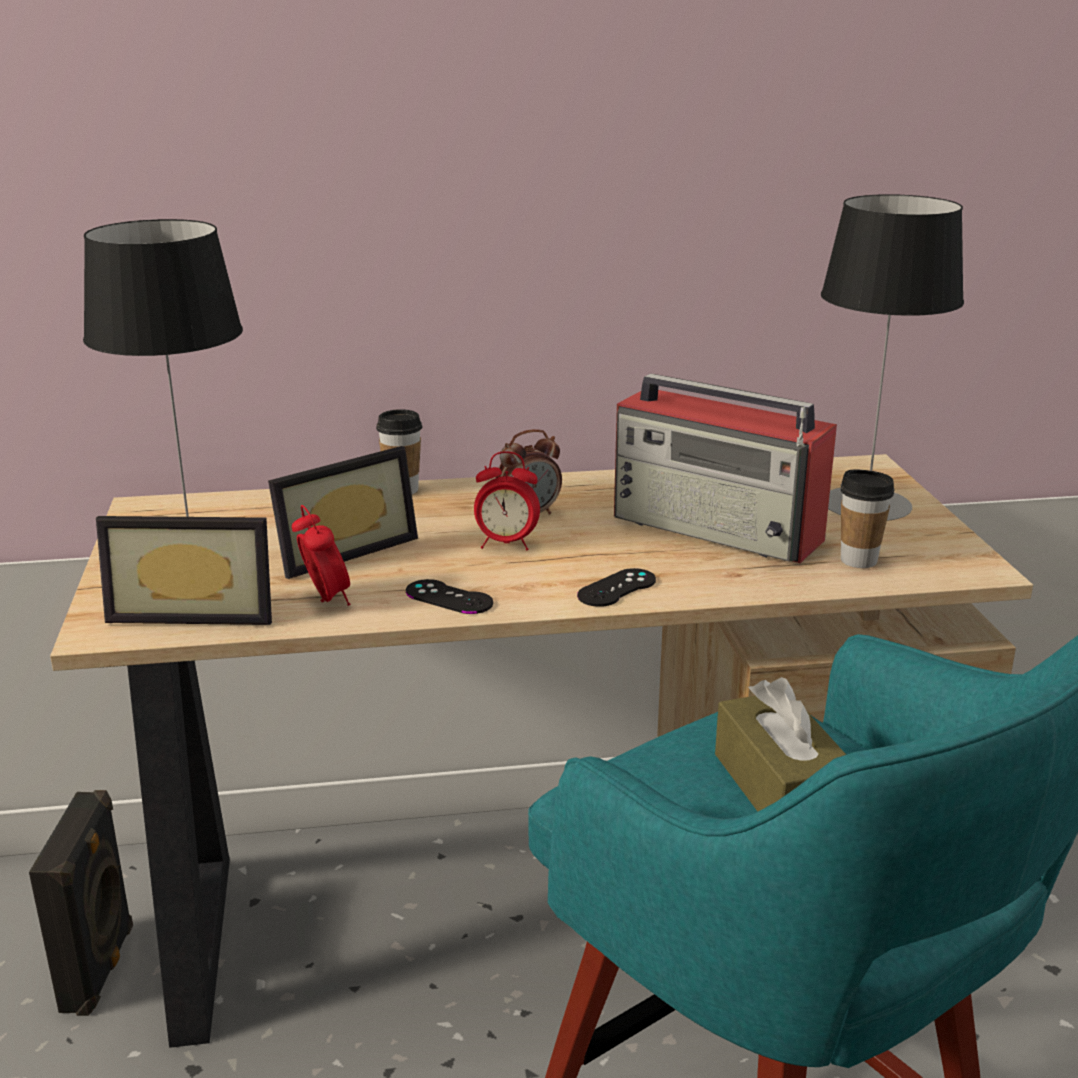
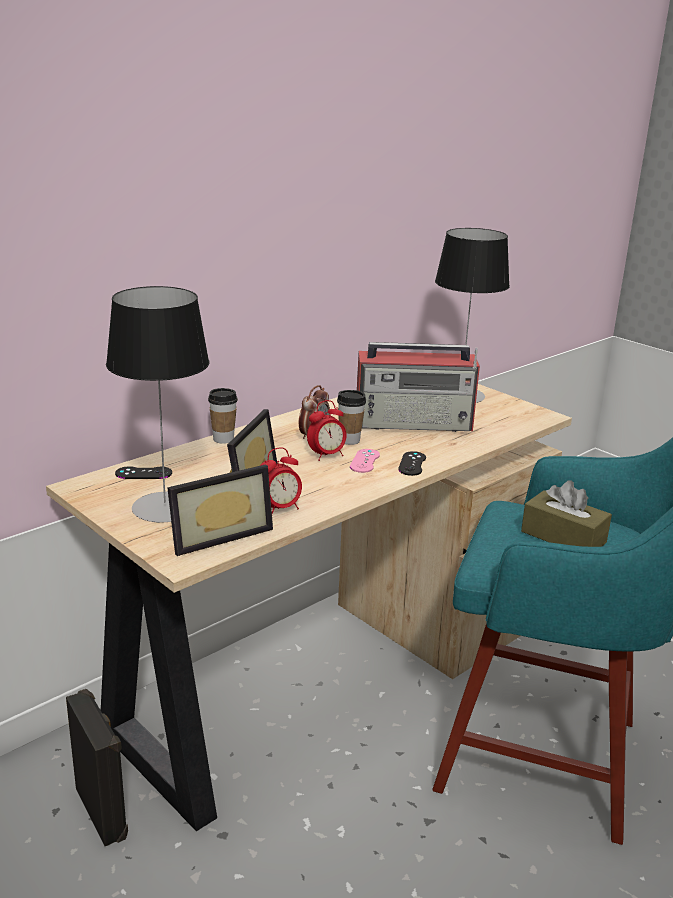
camera: 35 degrees left, 0 degrees up
alarm clock [292,505,350,606] -> alarm clock turned 120 degrees clockwise [260,447,302,513]
black game controller [406,579,493,614] -> black game controller moved to [115,466,172,479]
cup [840,470,895,568] -> cup moved to [337,390,366,445]
none -> pink game controller [350,449,380,473]

